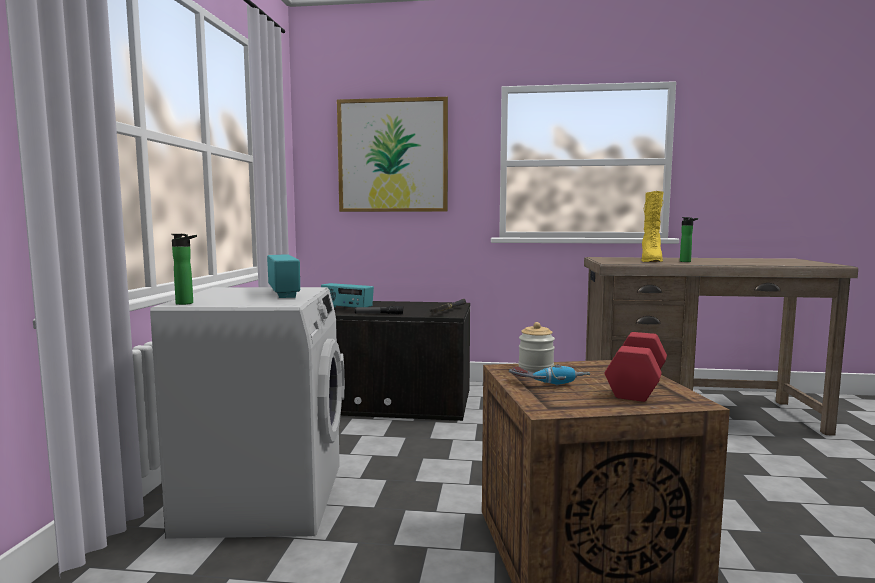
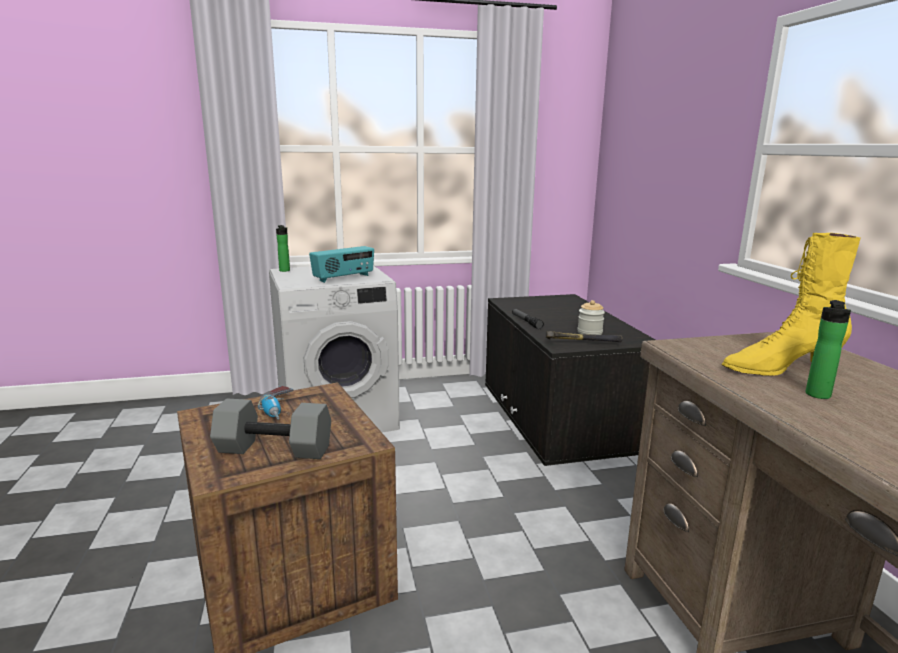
camera: 70 degrees right, 10 degrees up
radio [321,283,374,307] -> none
picture [337,97,448,212] -> none
jar [519,322,555,373] -> jar moved to [578,300,605,335]
red dumbbell [605,332,667,402] -> grey dumbbell [210,398,331,459]

